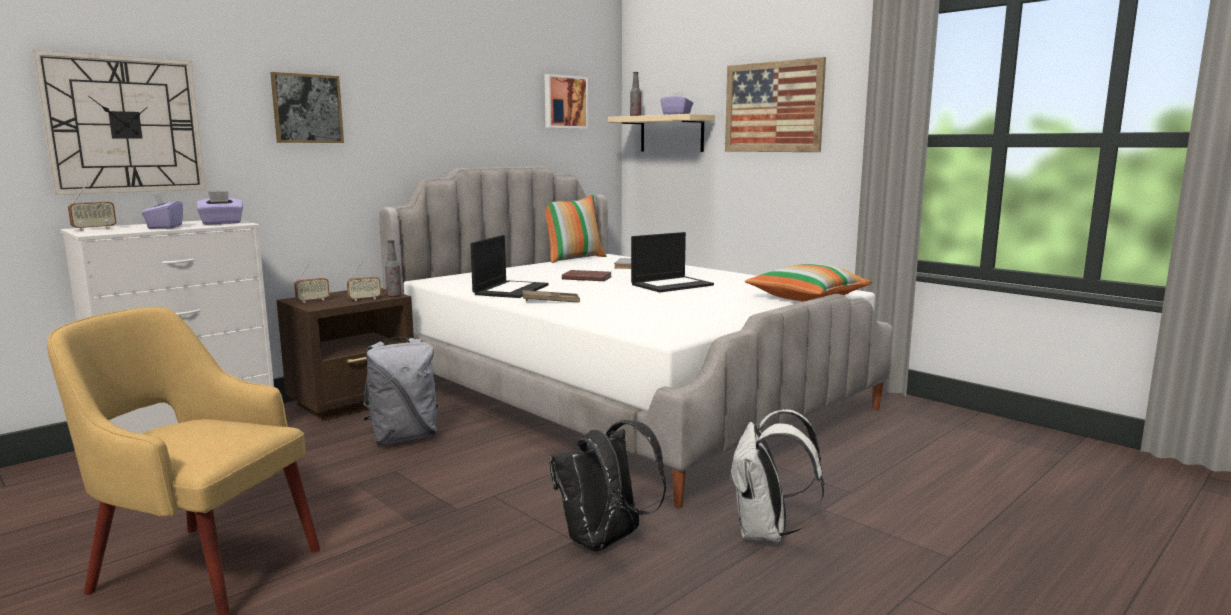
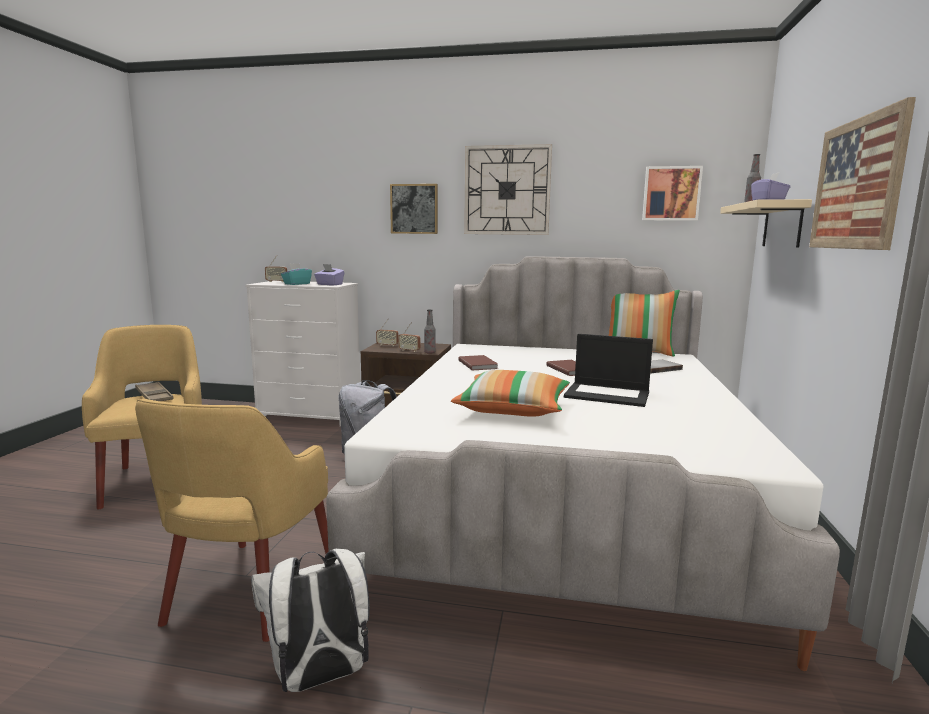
camera: 55 degrees right, 0 degrees up
wall clock [32,50,206,195] -> wall clock moved to [464,144,552,235]
purple tissue box [141,193,183,229] -> turquoise tissue box [281,263,312,285]
laptop [470,235,548,298] -> brown book [458,355,498,371]
brown tray [522,290,580,302] -> brown tray moved to [135,382,174,401]
black backpack [549,420,666,552] -> yellow armchair [135,399,329,642]
pillow [745,263,872,302] -> pillow moved to [451,370,570,417]

